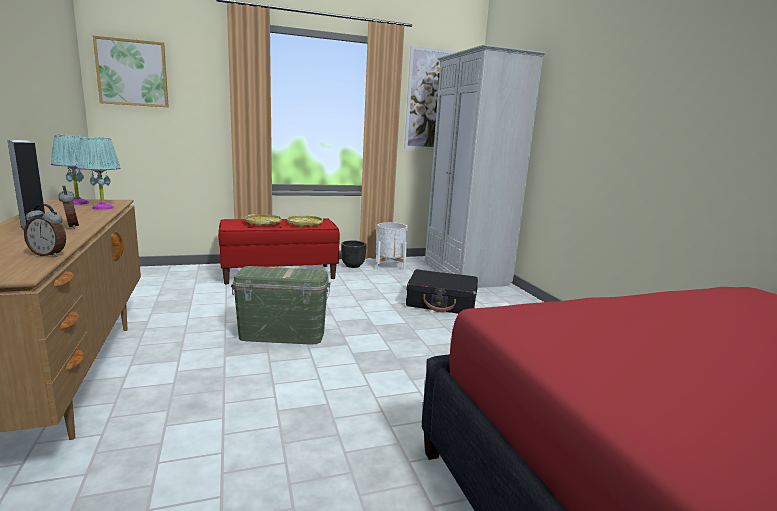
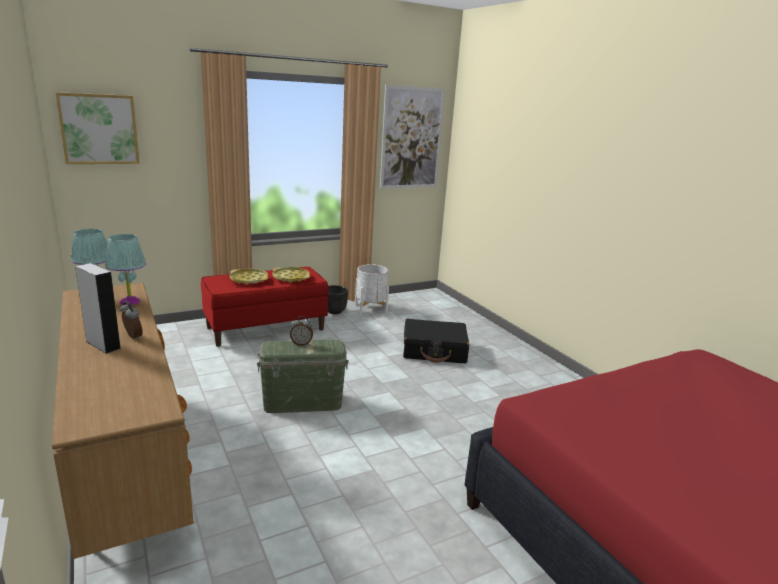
camera: 10 degrees left, 5 degrees up
alarm clock [24,204,66,257] -> alarm clock moved to [290,316,313,346]
white wardrobe [425,45,545,288] -> none

